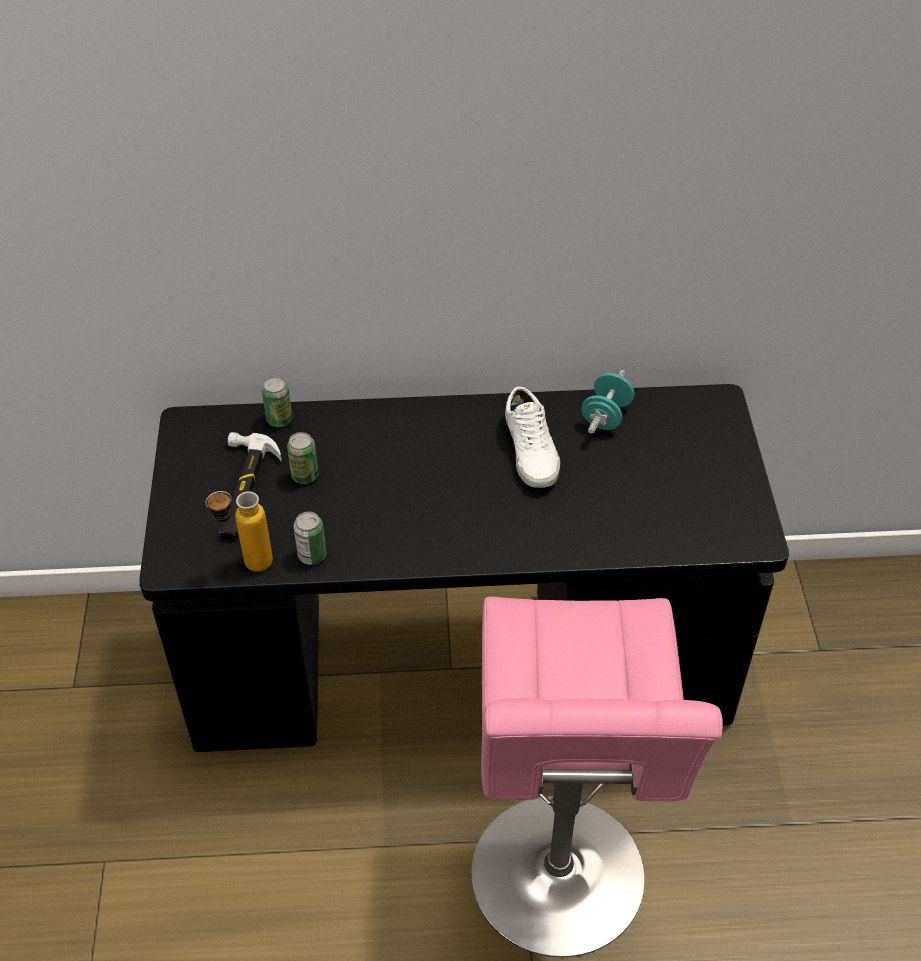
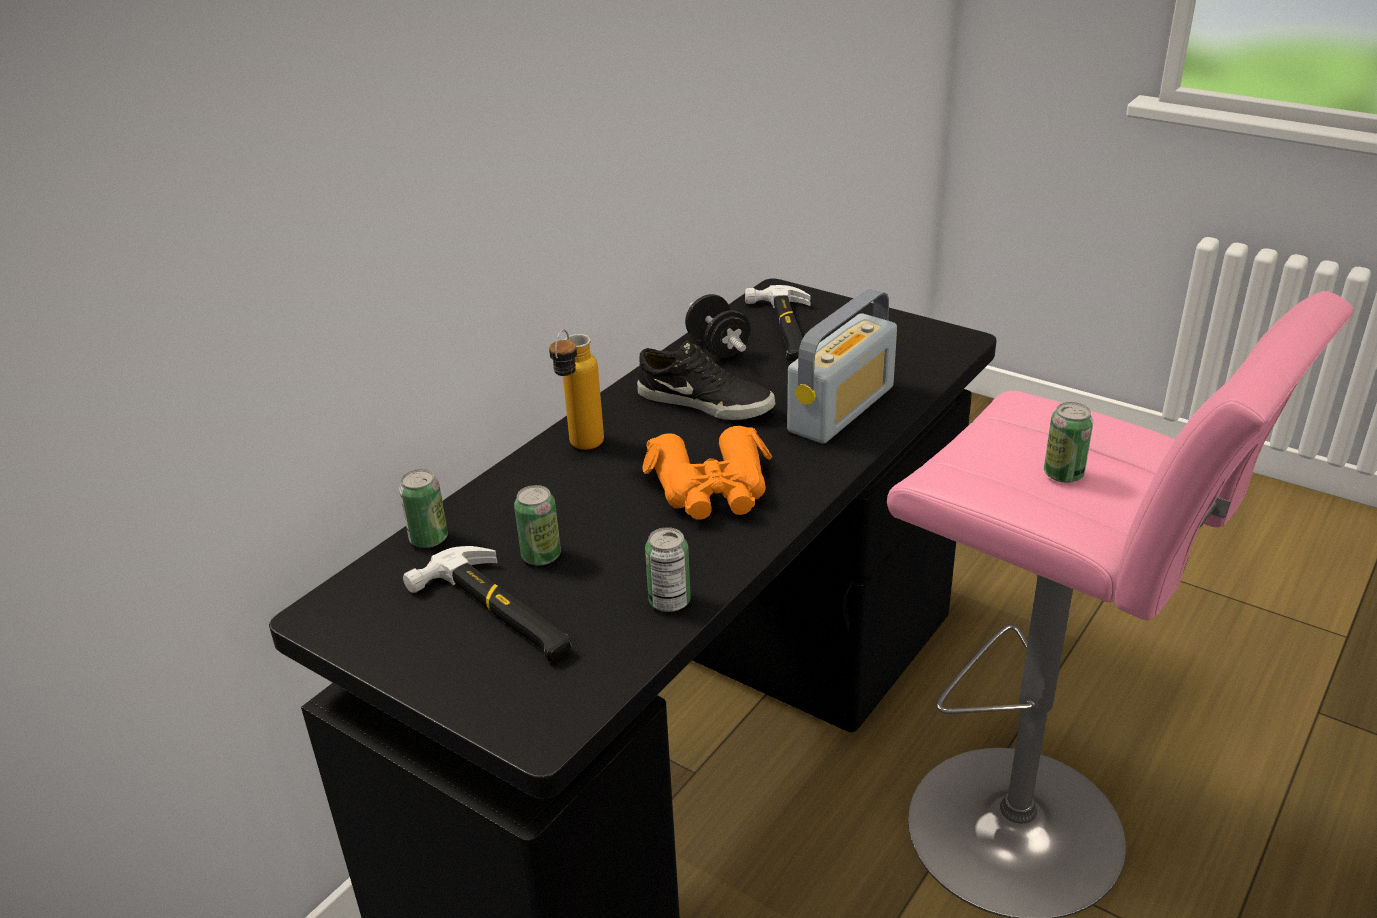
camera: 50 degrees left, 15 degrees down
bottle [206,491,273,572] -> bottle moved to [549,329,604,450]
white shoe [505,387,560,488] -> black shoe [637,340,775,420]
turquoise dumbbell [581,370,634,434] -> black dumbbell [685,294,751,358]
none -> orange binoculars [642,426,772,520]
none -> hammer [745,285,811,362]
none -> radio [787,288,897,444]
none -> can [1044,402,1093,483]

